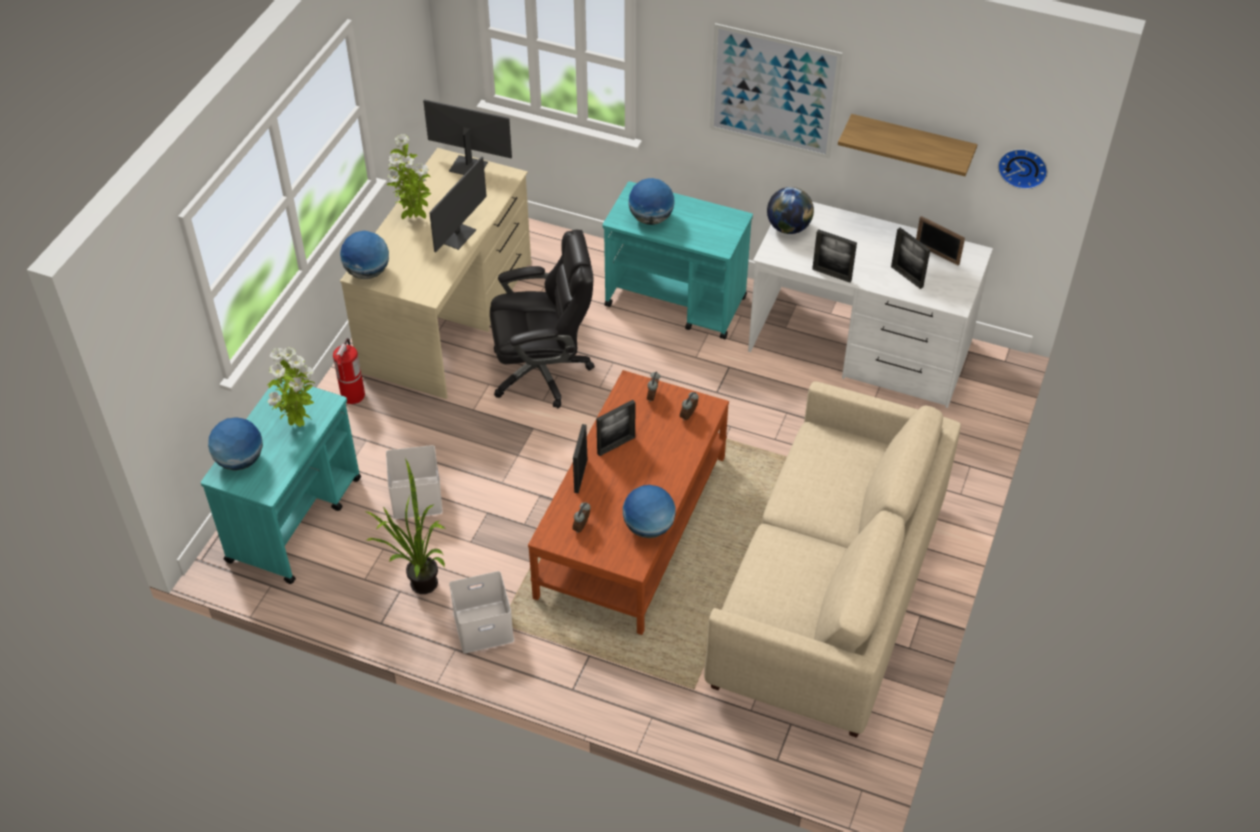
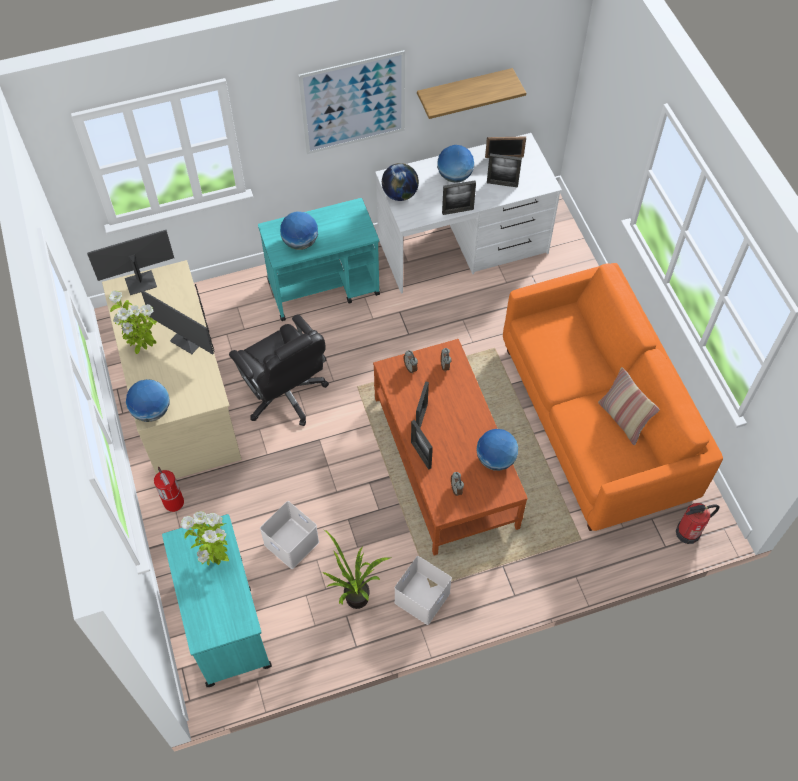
camera: 40 degrees left, 10 degrees up
globe [208,417,263,471] -> globe moved to [437,145,474,183]
monitor [429,156,487,252] -> monitor turned 135 degrees clockwise [141,290,214,354]
black office chair [490,230,595,409] -> black office chair turned 105 degrees clockwise [229,315,329,426]
beige sofa [704,382,961,738] -> orange sofa [503,263,723,531]
wall clock [998,149,1048,189] -> none
none -> pillow [598,367,660,445]
none -> fire extinguisher [676,503,719,544]

